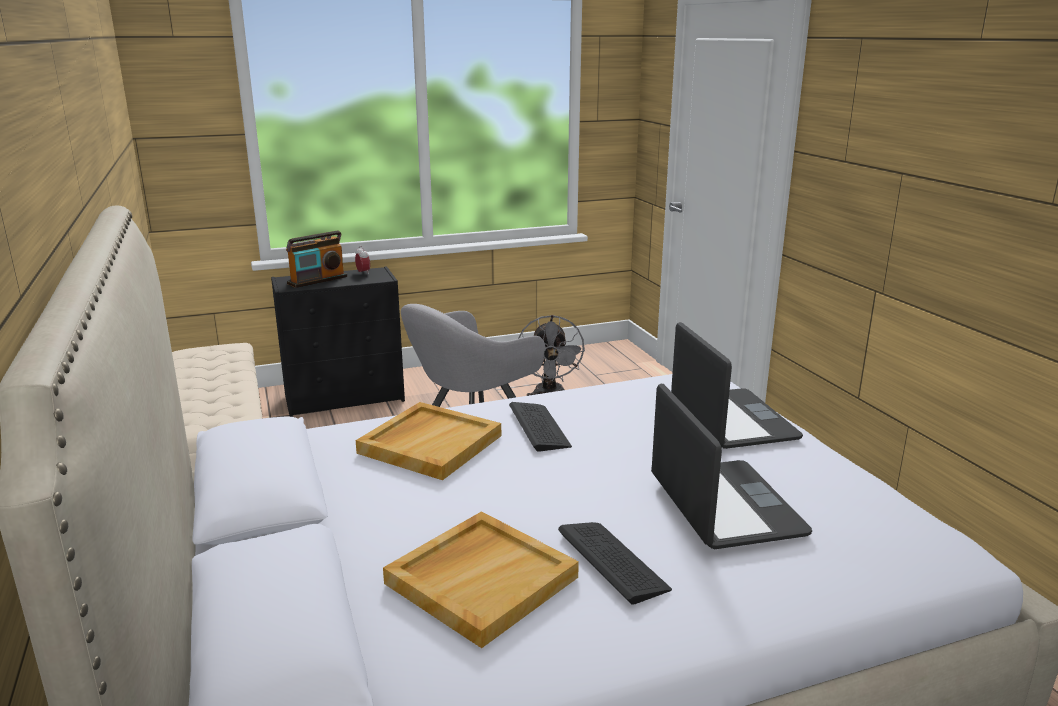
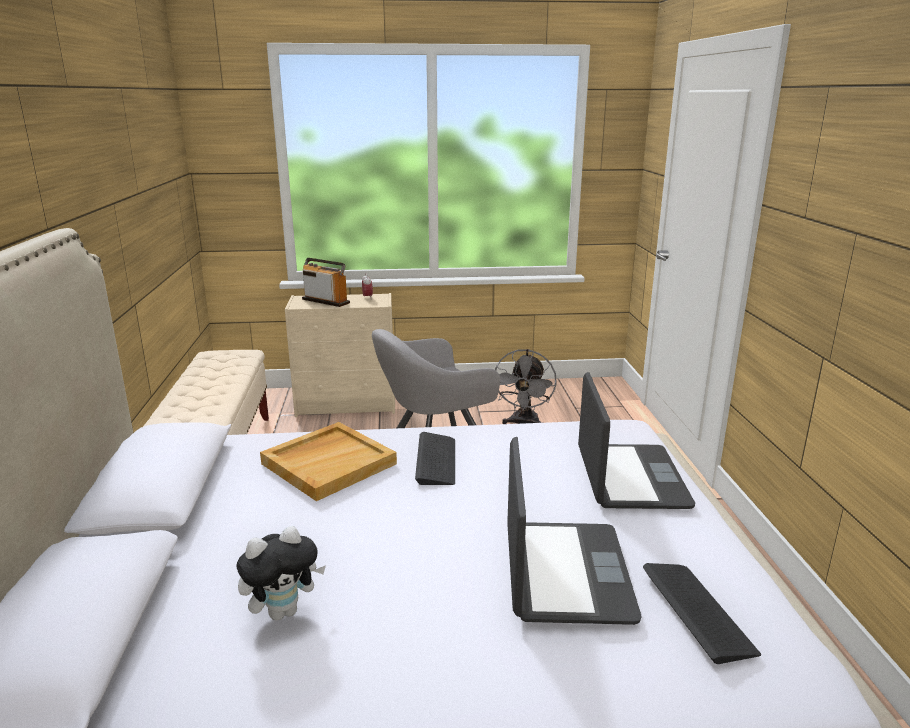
camera: 15 degrees right, 0 degrees up
black dresser [271,266,405,417] -> beige dresser [285,293,395,417]
radio [286,231,347,288] -> radio turned 120 degrees counterclockwise [302,258,350,307]
beige tray [383,511,579,648] -> plush toy [237,526,326,621]
keyboard [558,522,672,605] -> keyboard moved to [643,563,761,664]

